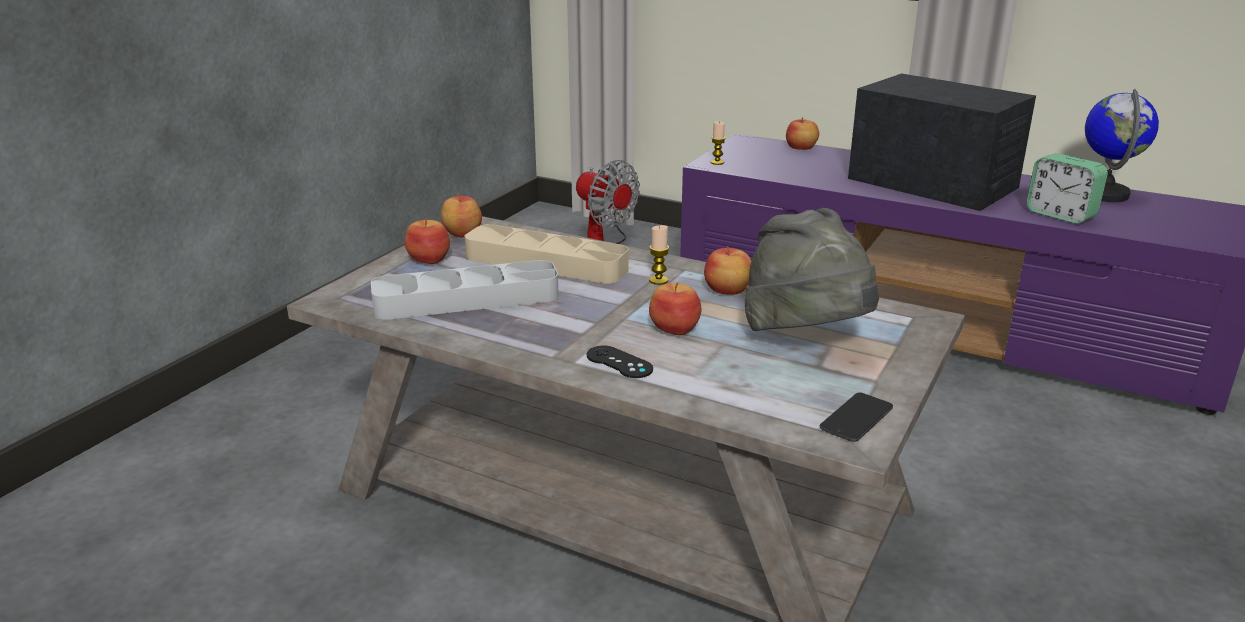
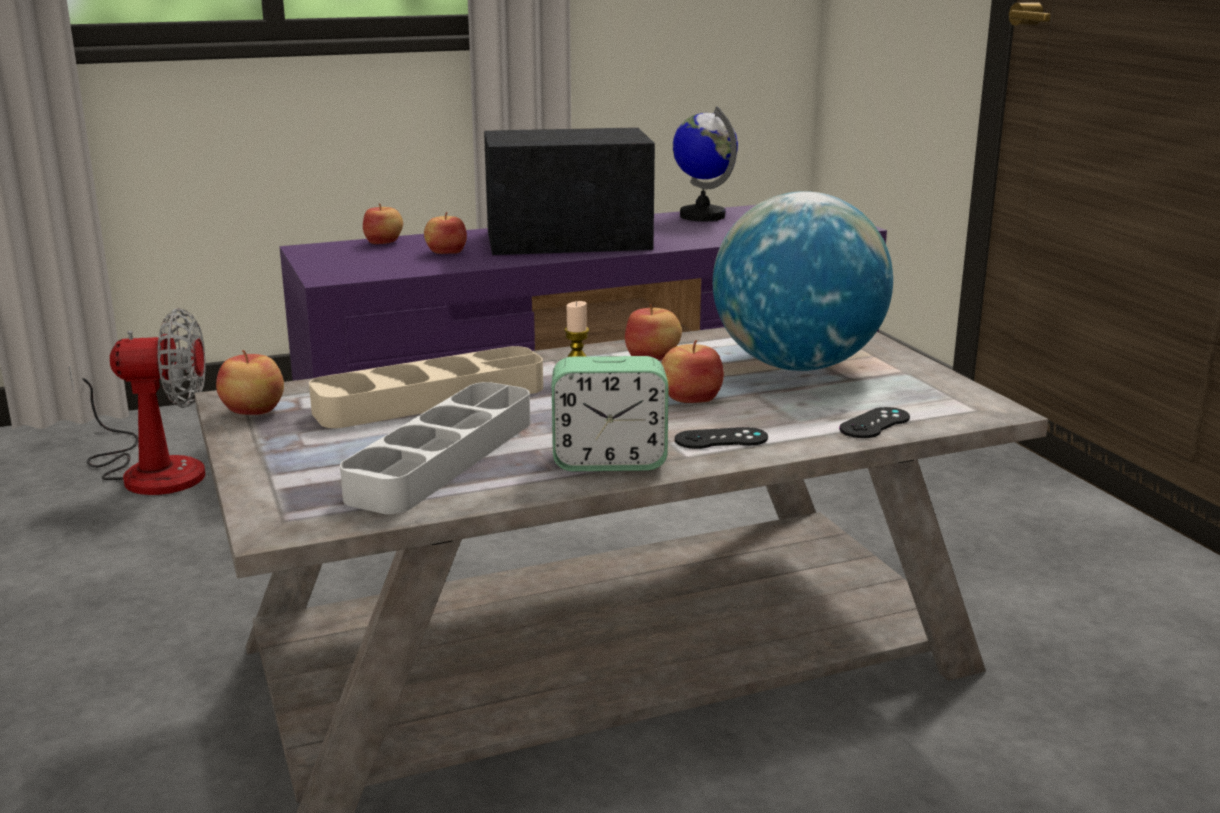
camera: 50 degrees left, 5 degrees down
apple [405,218,450,264] -> apple moved to [424,212,467,254]
candle [711,121,725,165] -> none
grey hat [745,208,879,331] -> globe [713,191,893,371]
phone [820,393,893,442] -> none
alarm clock [1026,153,1108,224] -> alarm clock moved to [552,356,669,471]
none -> black game controller [839,407,910,438]

